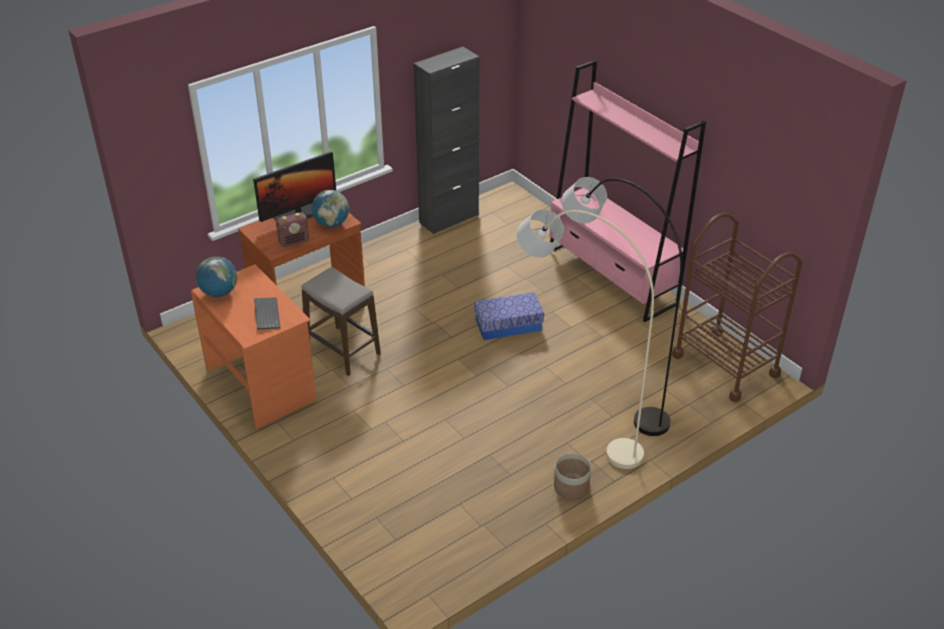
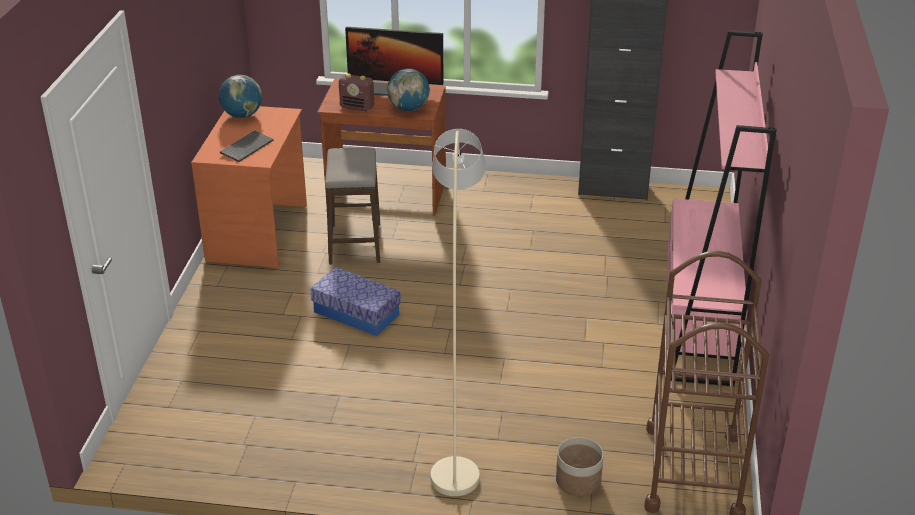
camera: 45 degrees right, 5 degrees down
storage box [474,292,544,340] -> storage box moved to [310,267,401,336]
planter [554,453,591,499] -> planter moved to [556,437,604,496]
grey floor lamp [561,177,683,436] -> none

